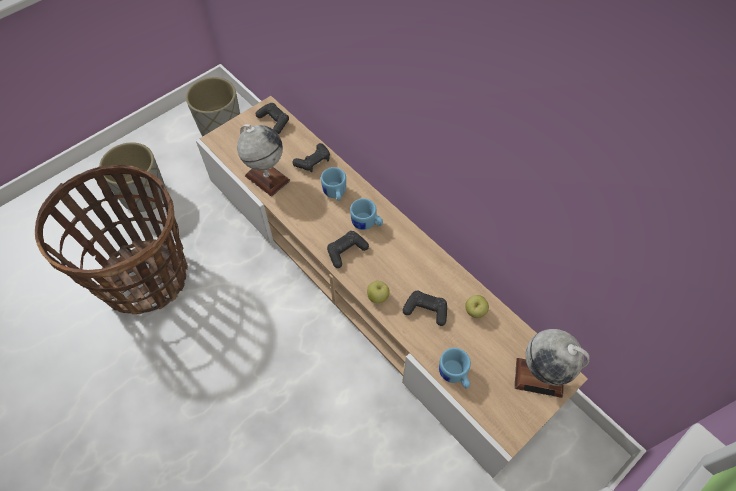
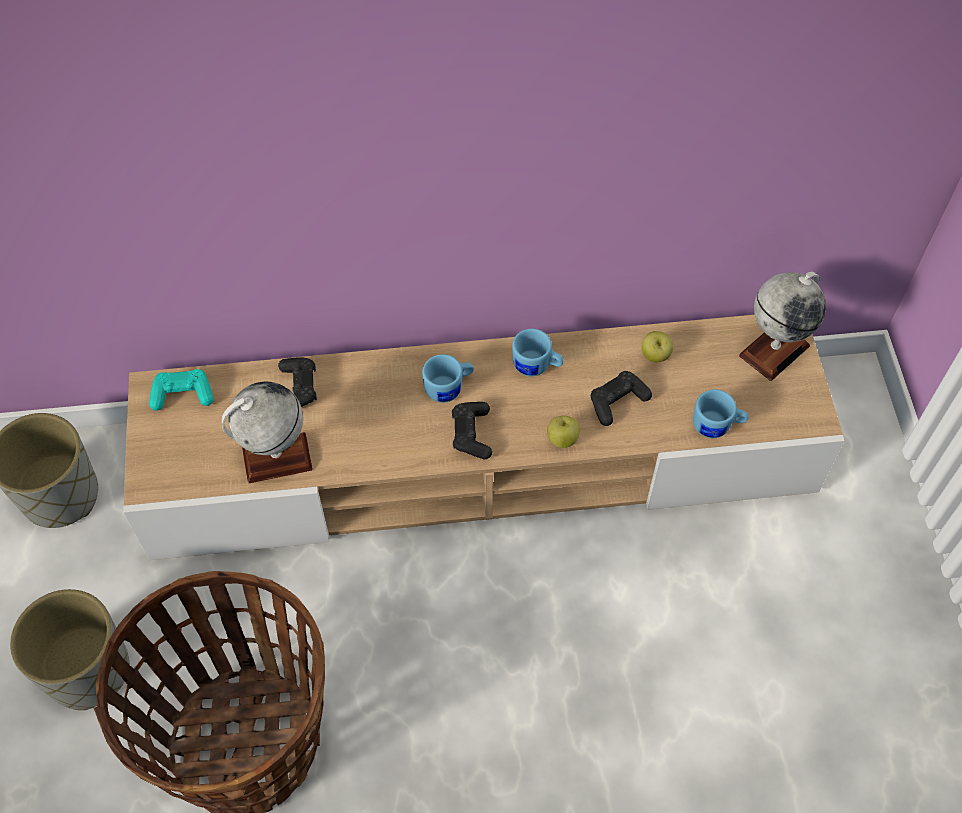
camera: 55 degrees left, 0 degrees up
black game controller [256,103,289,134] -> turquoise game controller [149,369,214,411]
blue mug [321,167,346,201] -> blue mug moved to [512,329,564,376]

